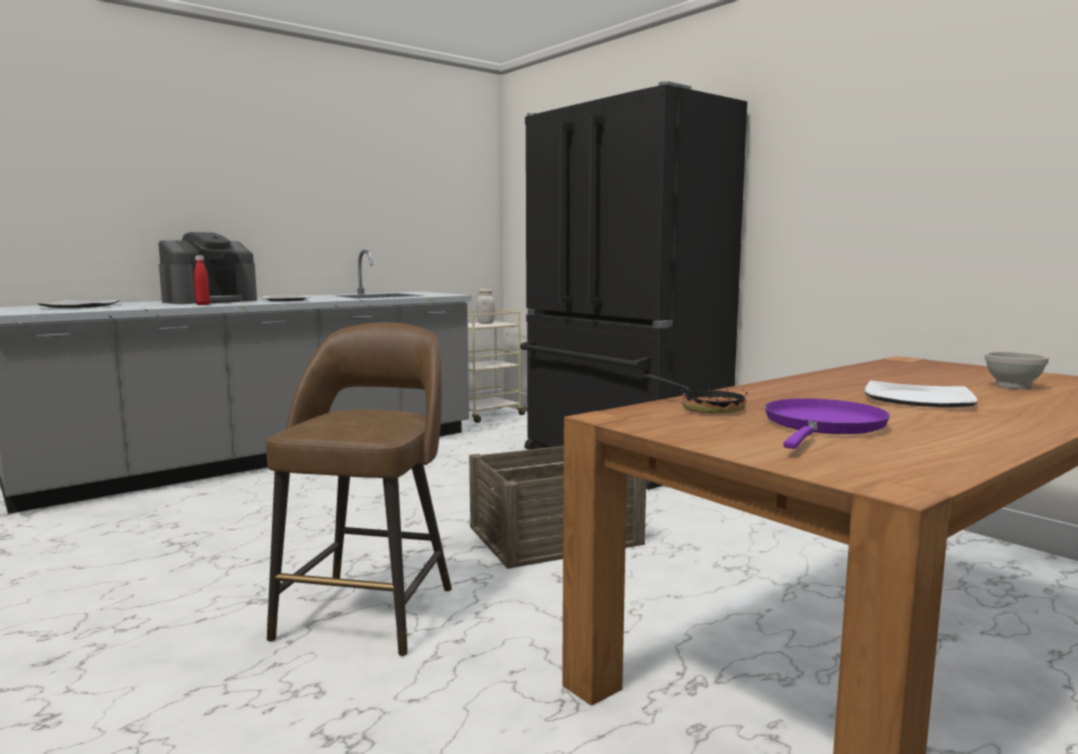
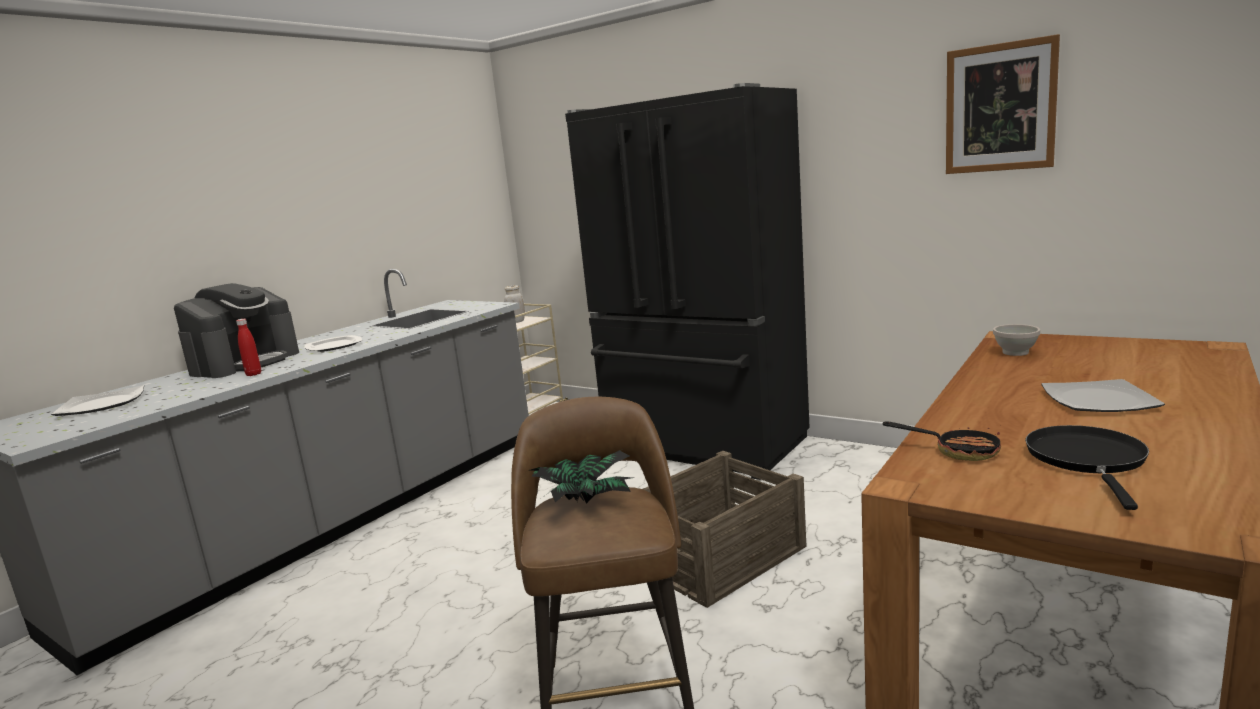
camera: 15 degrees left, 5 degrees up
purple frying pan [765,398,890,449] -> black frying pan [1025,425,1149,510]
white bowl [985,352,1049,389] -> white bowl moved to [993,324,1040,356]
none -> potted plant [531,450,633,504]
none -> picture [946,34,1060,174]

